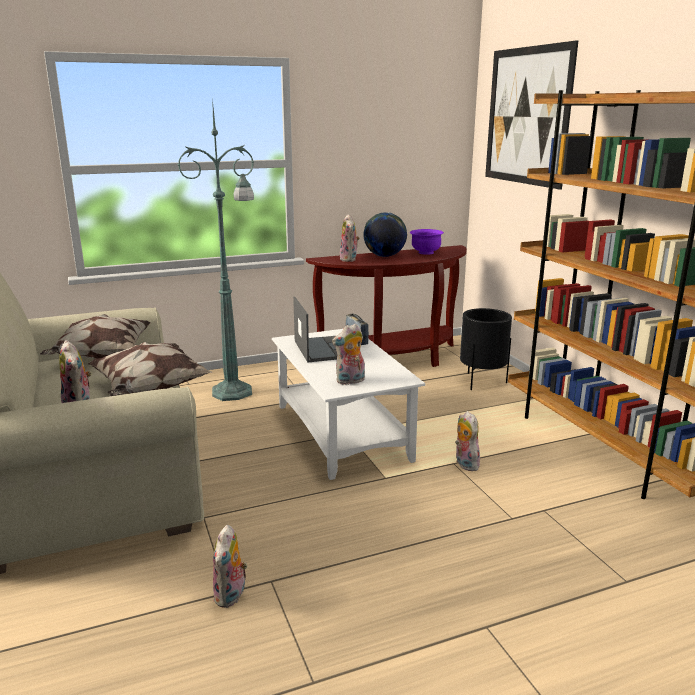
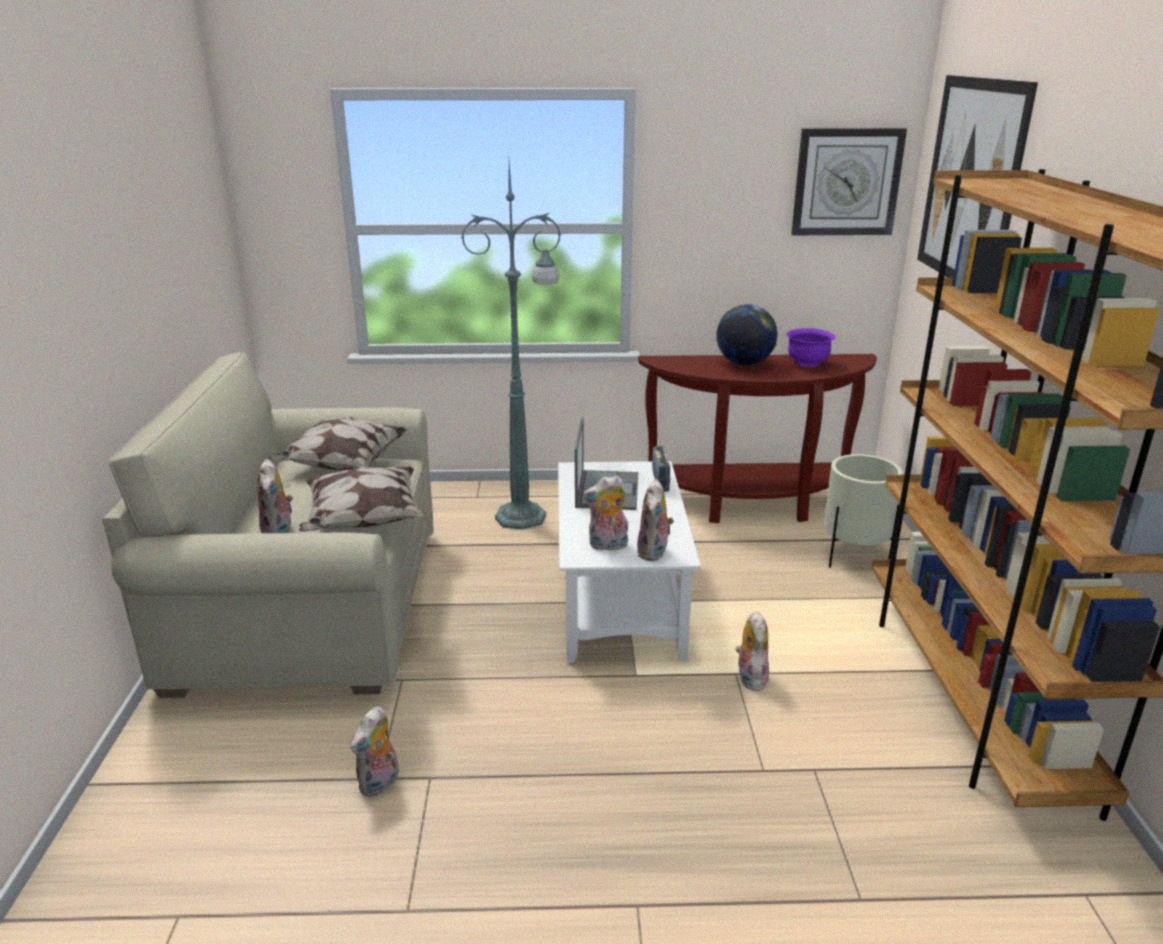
camera: 20 degrees right, 5 degrees up
plush toy [340,214,360,262] -> plush toy moved to [637,479,674,561]
black planter [460,308,512,390] -> beige planter [824,454,903,568]
none -> wall clock [792,128,907,235]

